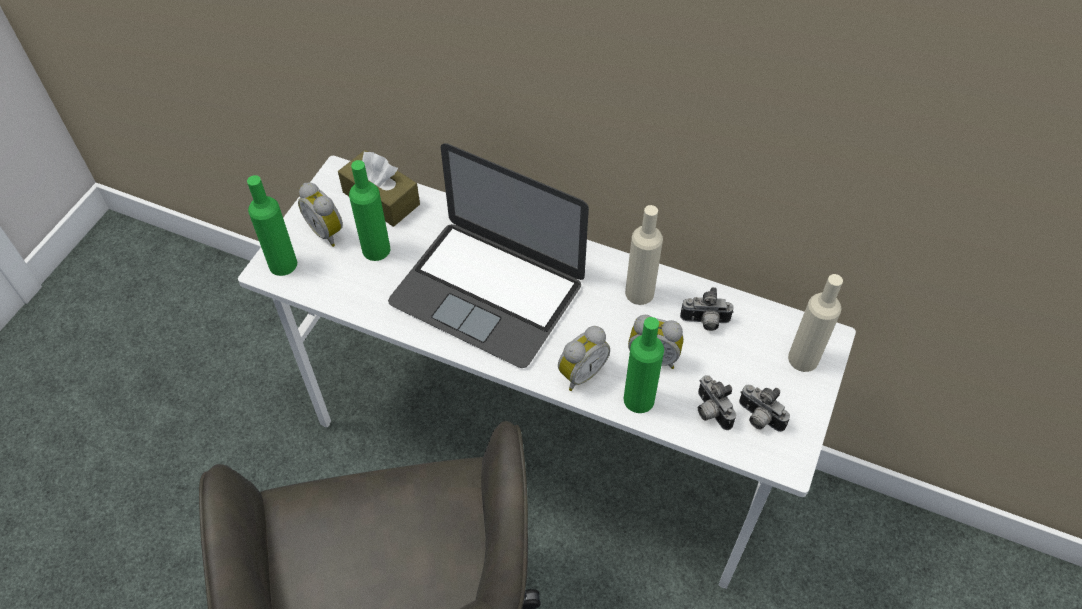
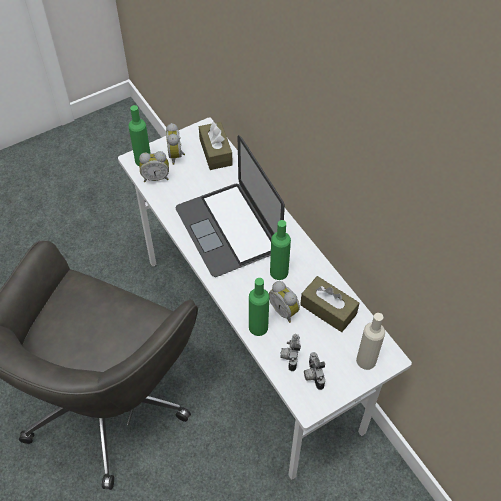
camera: 35 degrees right, 0 degrees up
green bottle [349,160,390,261] -> green bottle moved to [270,220,291,280]
alarm clock [558,326,610,391] -> alarm clock moved to [139,151,169,182]
beige bottle [625,205,663,305] -> none
camera [680,287,734,331] -> brown tissue box [300,276,359,332]

